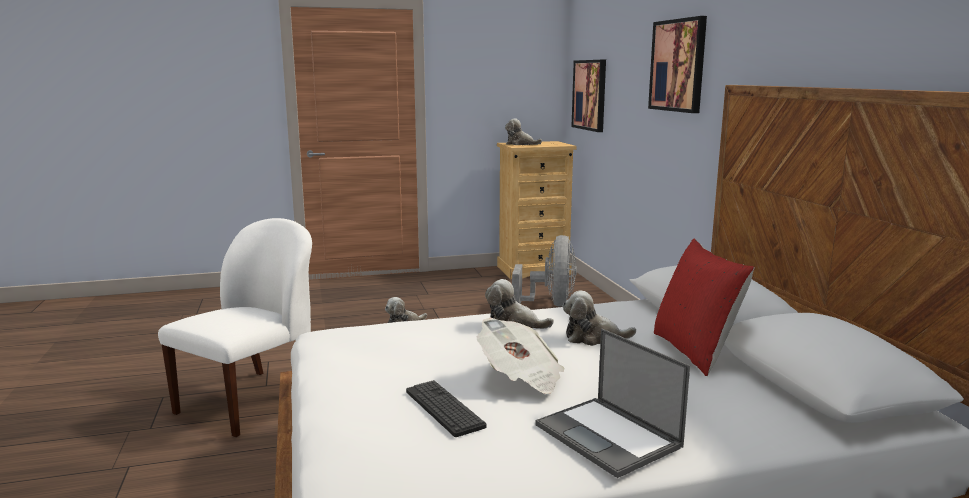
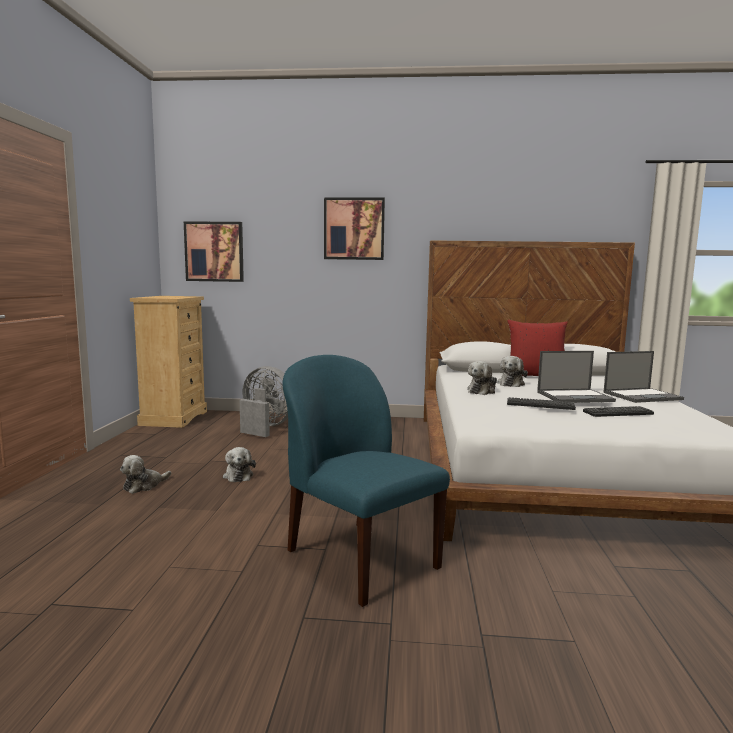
camera: 70 degrees left, 5 degrees down
white chair [158,218,312,437] -> blue chair [283,355,450,607]
newspaper [476,318,565,394] -> laptop [537,351,616,403]
plush toy [505,119,542,145] -> plush toy moved to [120,455,171,494]
none -> keyboard [507,397,576,410]

